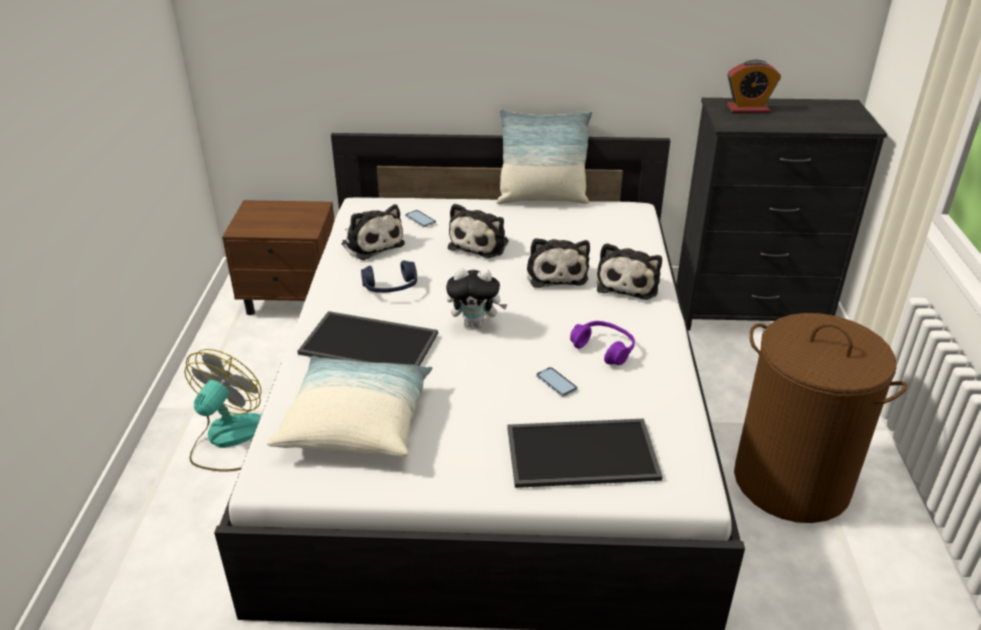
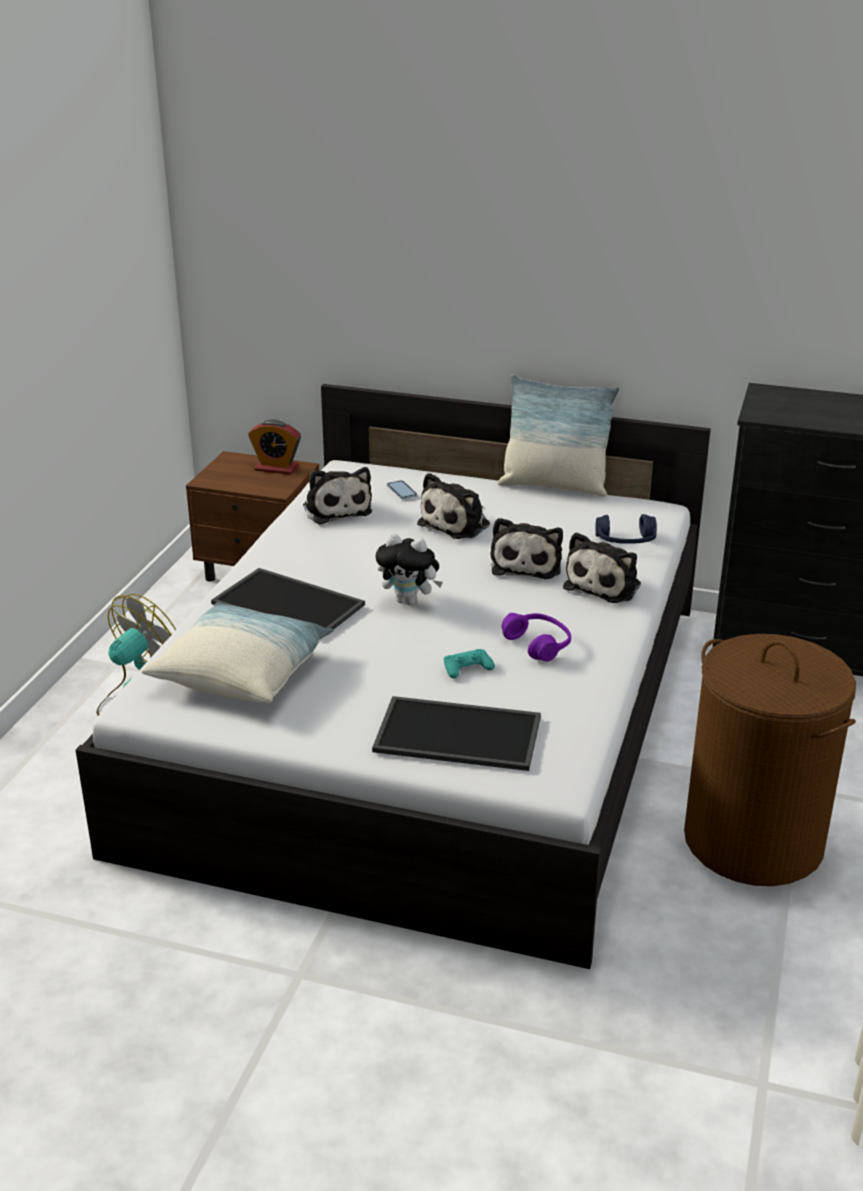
camera: 15 degrees right, 5 degrees down
blue headphones [361,260,417,293] -> blue headphones moved to [596,514,657,544]
phone [536,367,578,397] -> turquoise game controller [444,649,495,678]
alarm clock [727,59,781,113] -> alarm clock moved to [248,420,301,475]

